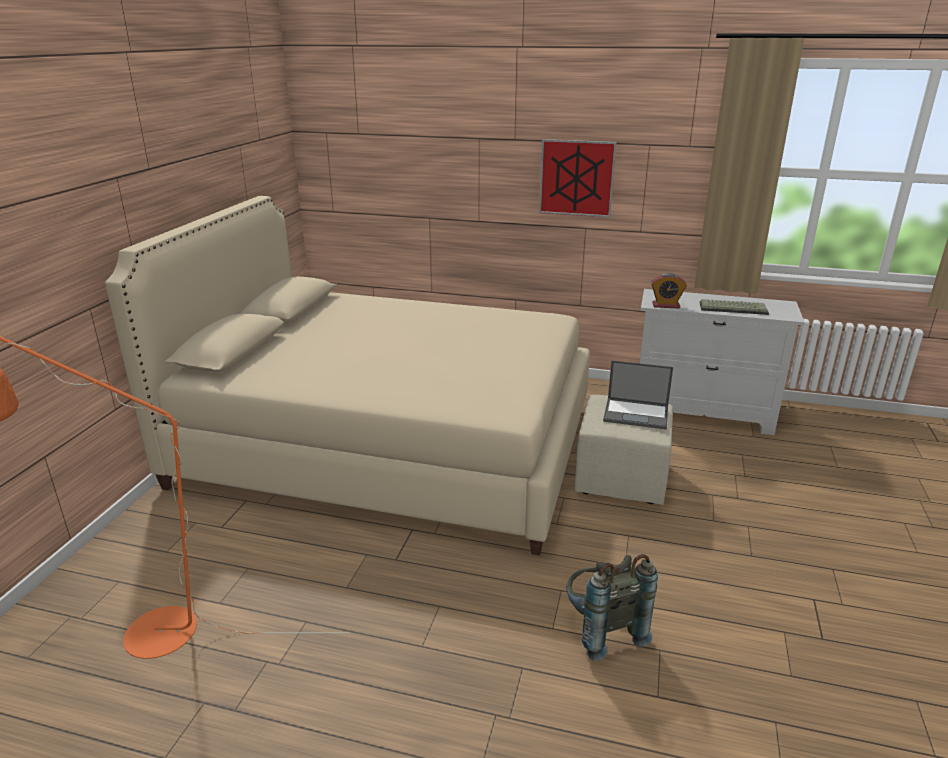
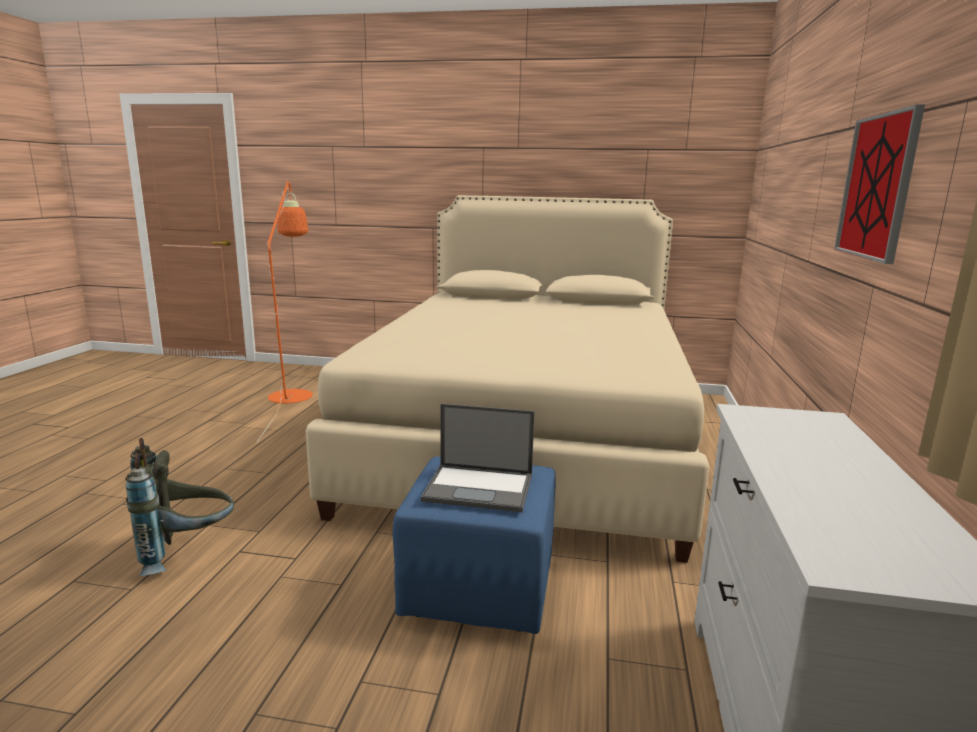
camera: 85 degrees right, 10 degrees down
beige ottoman [574,395,673,505] -> blue ottoman [392,456,555,634]
laptop [603,360,673,430] -> laptop turned 90 degrees counterclockwise [421,404,535,512]
alarm clock [651,273,687,308] -> none
keyboard [699,299,769,315] -> none

